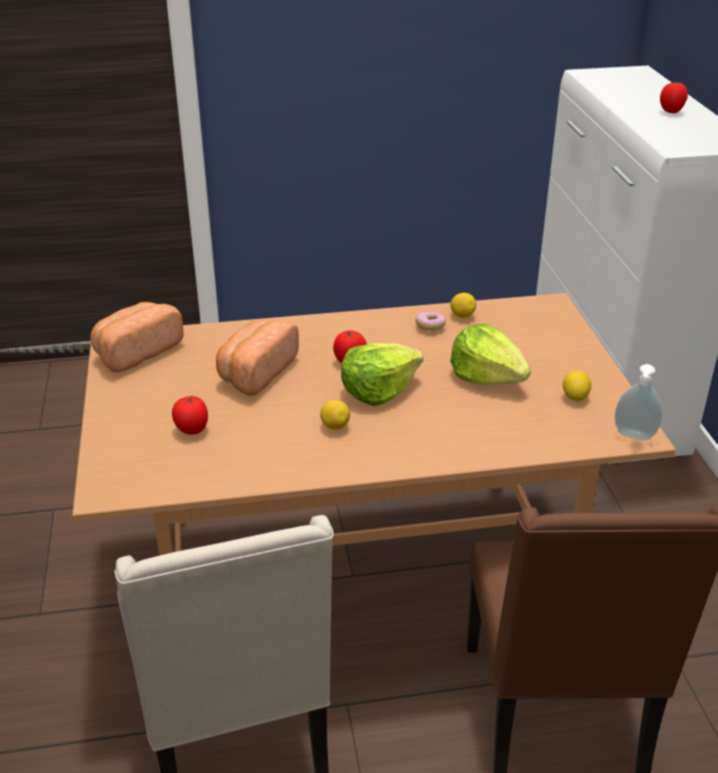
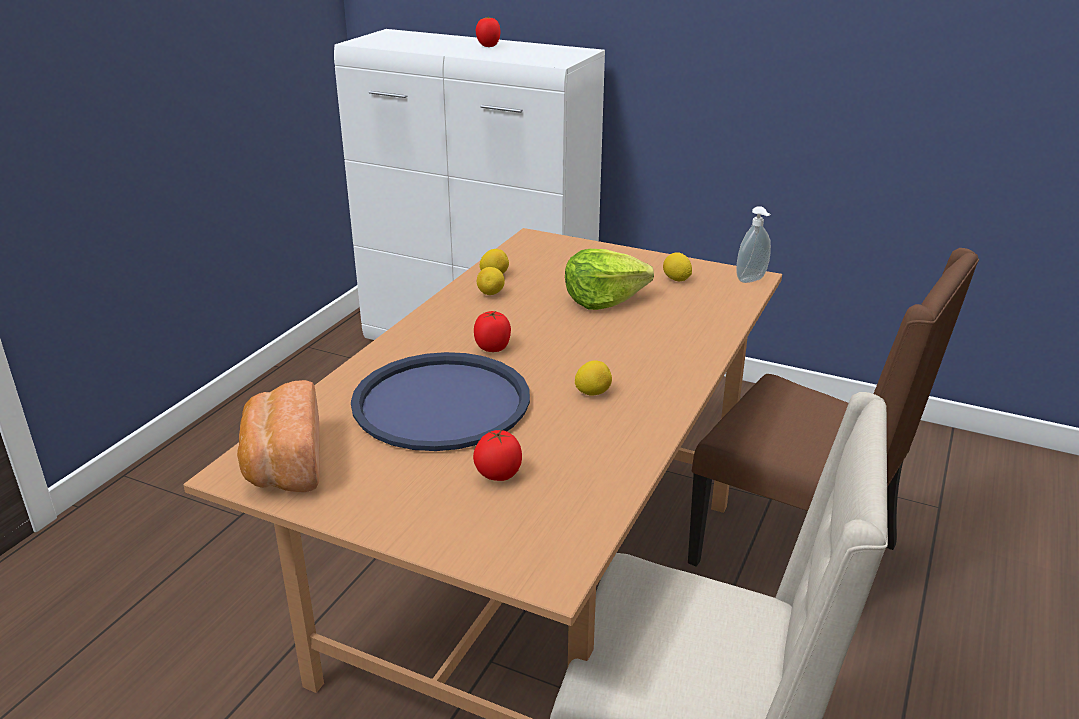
camera: 55 degrees left, 5 degrees down
bread [216,320,299,396] -> blue tray [351,352,530,451]
lettuce [341,343,423,406] -> none
donut [416,312,446,331] -> lemon [477,267,505,295]

